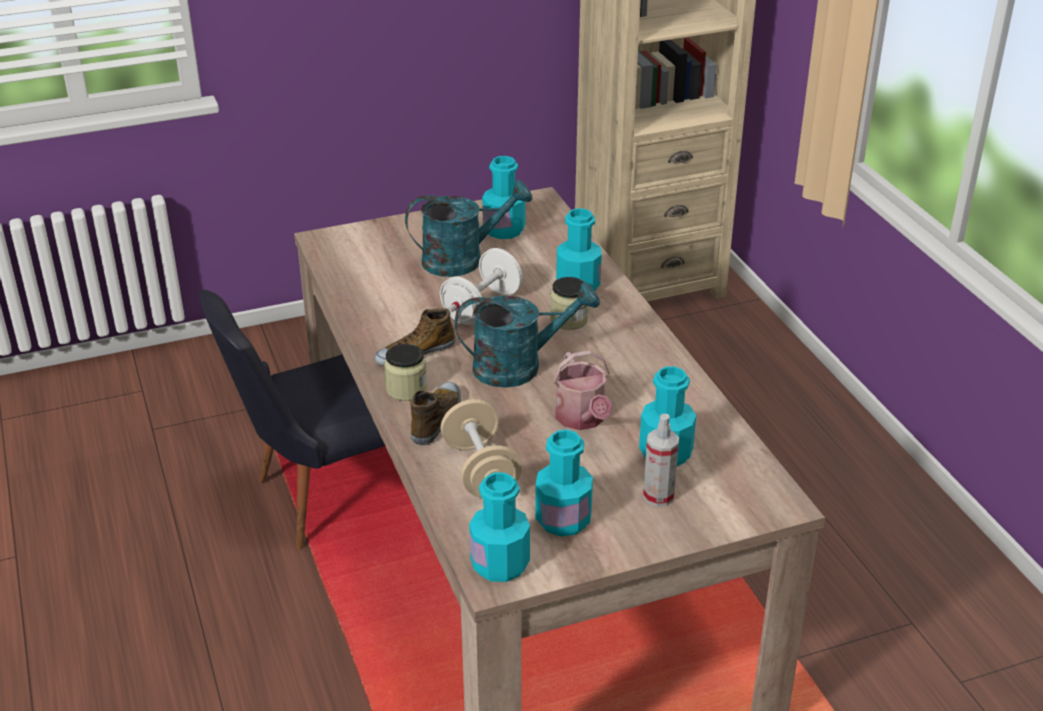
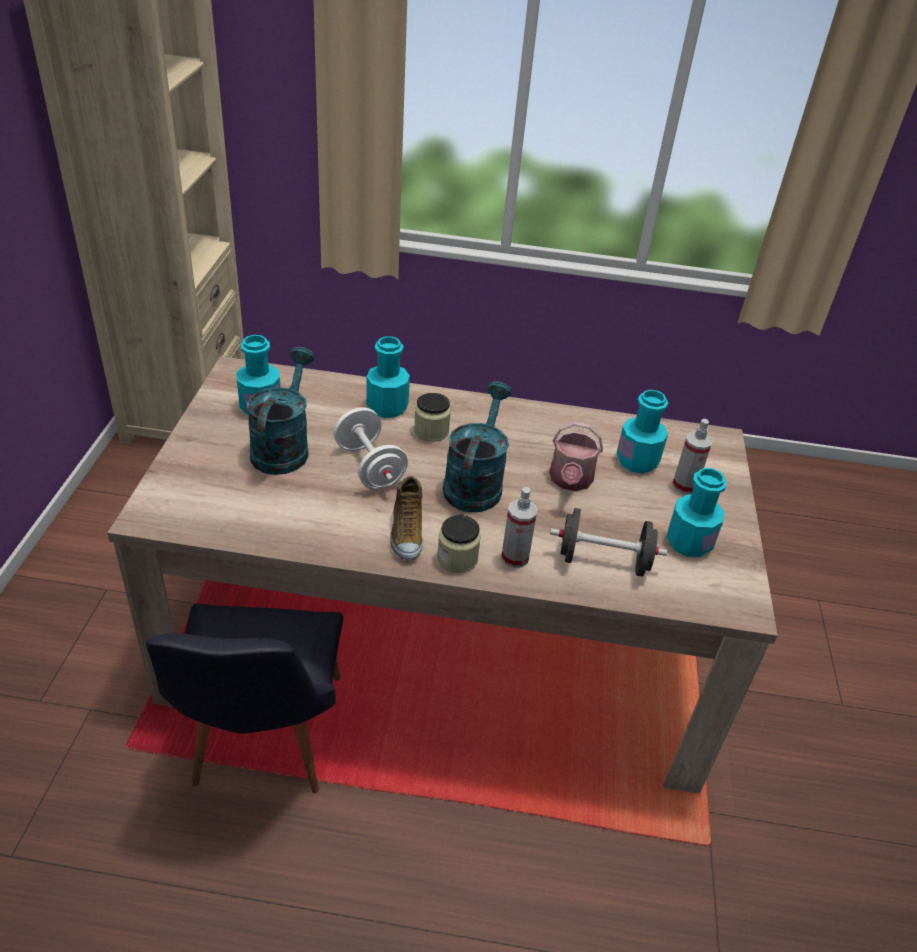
camera: 65 degrees left, 5 degrees up
shoe [410,382,461,445] -> spray bottle [501,487,538,568]
beige dumbbell [441,399,522,498] -> black dumbbell [550,508,667,577]
turquoise bottle [469,472,530,582] -> none
watering can [553,351,613,430] -> watering can turned 90 degrees clockwise [549,422,603,491]

